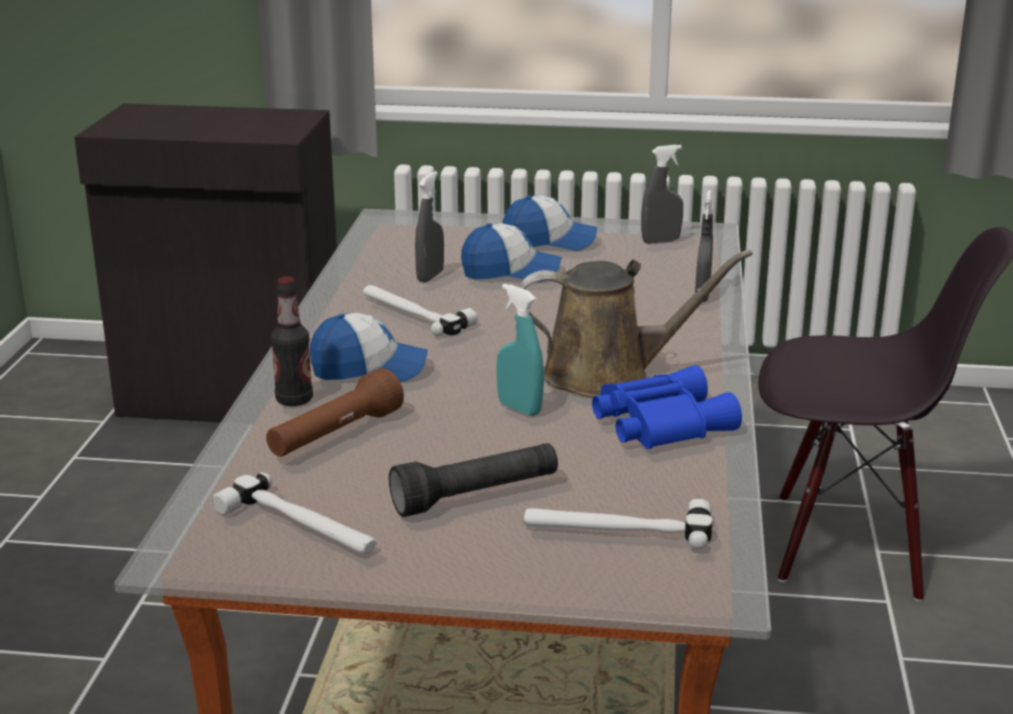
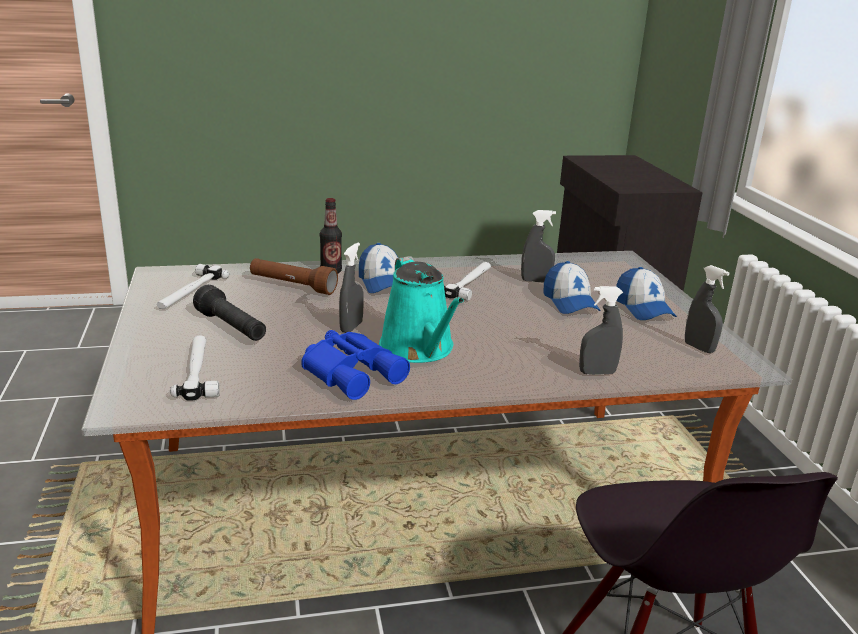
camera: 70 degrees right, 0 degrees up
turquoise spray bottle [496,284,544,416] -> grey spray bottle [339,243,364,333]
brown watering can [519,249,753,397] -> turquoise watering can [379,256,464,363]

